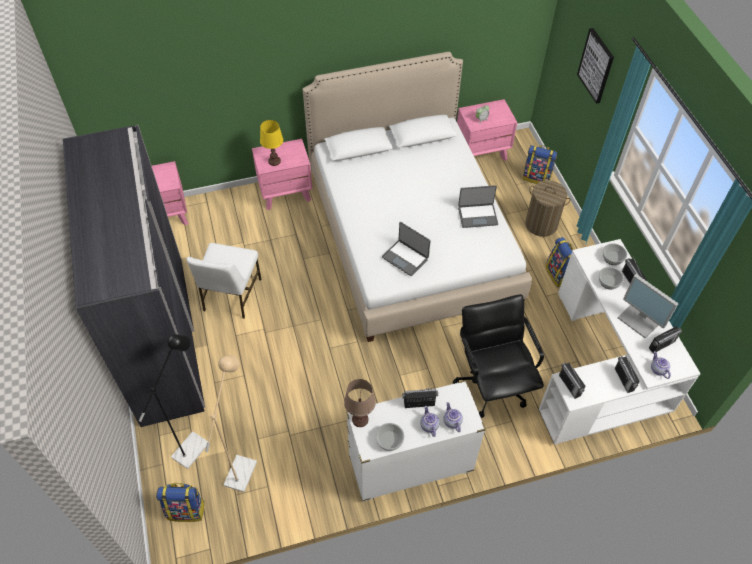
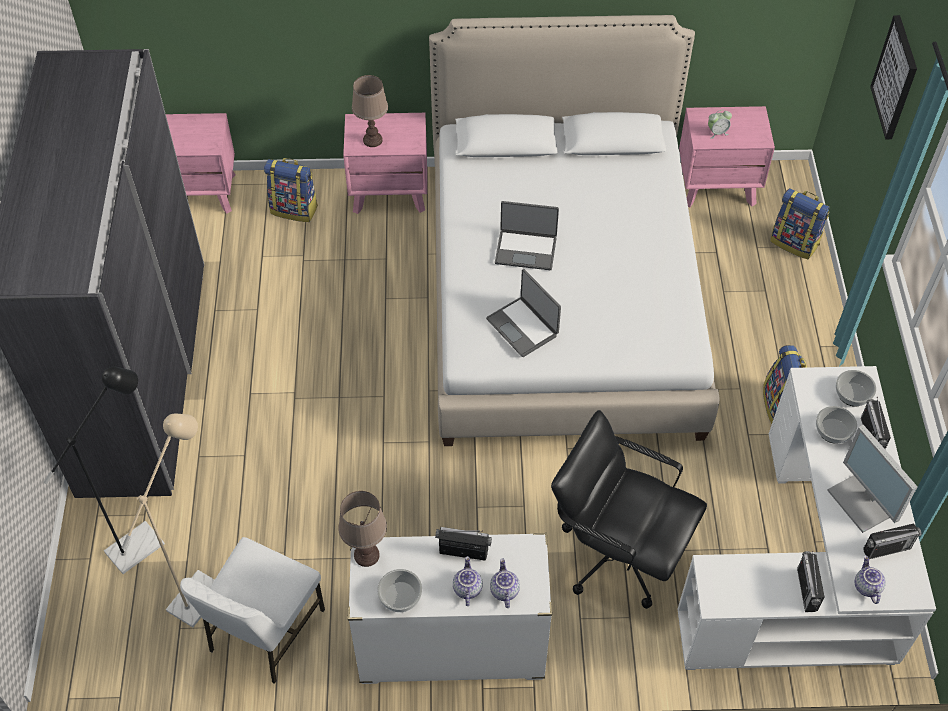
camera: 15 degrees right, 0 degrees up
backpack [156,483,205,522] -> backpack moved to [264,158,318,222]
white chair [187,243,261,319] -> white chair moved to [180,537,325,684]
yellow table lamp [260,120,283,166] -> brown table lamp [352,75,388,147]
black office chair [453,294,544,418] -> black office chair turned 60 degrees counterclockwise [551,410,707,609]
laptop [458,185,498,228] -> laptop moved to [495,201,559,270]
laundry basket [525,180,571,237] -> none
radio [559,362,585,399] -> none

